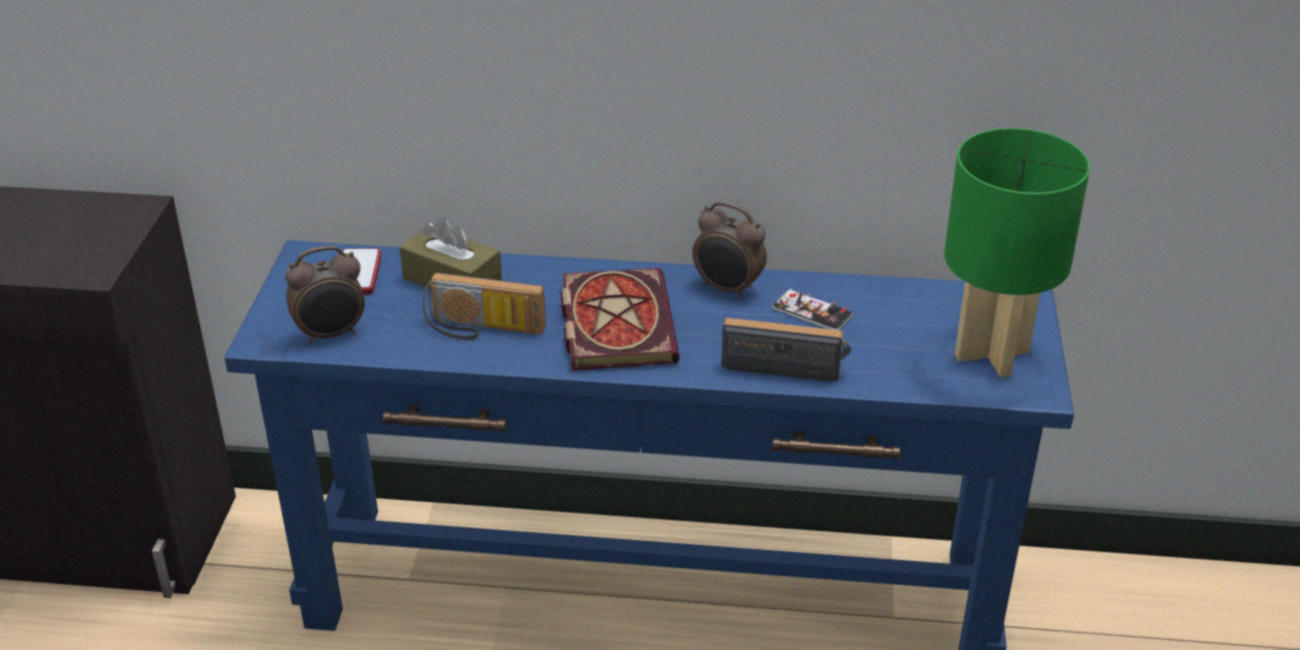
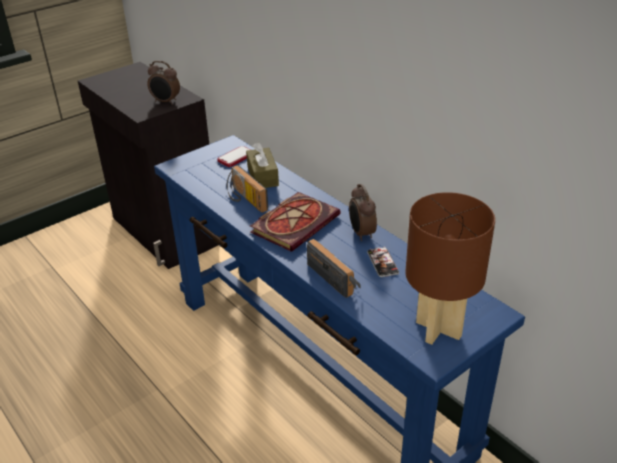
camera: 45 degrees right, 0 degrees up
alarm clock [285,245,365,345] -> alarm clock moved to [147,61,180,105]
green table lamp [944,128,1090,377] -> brown table lamp [405,192,495,345]

